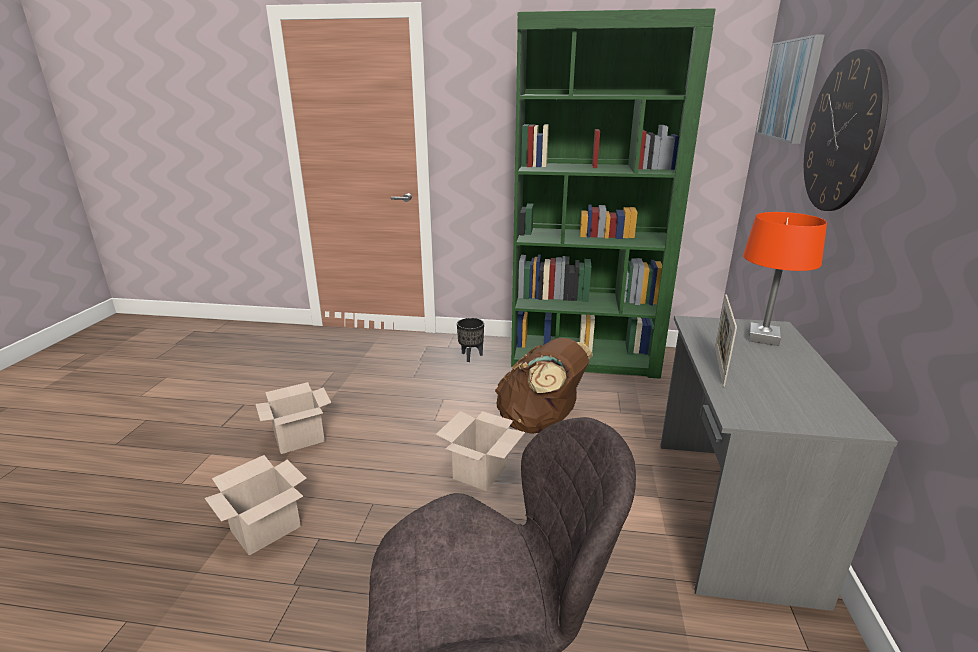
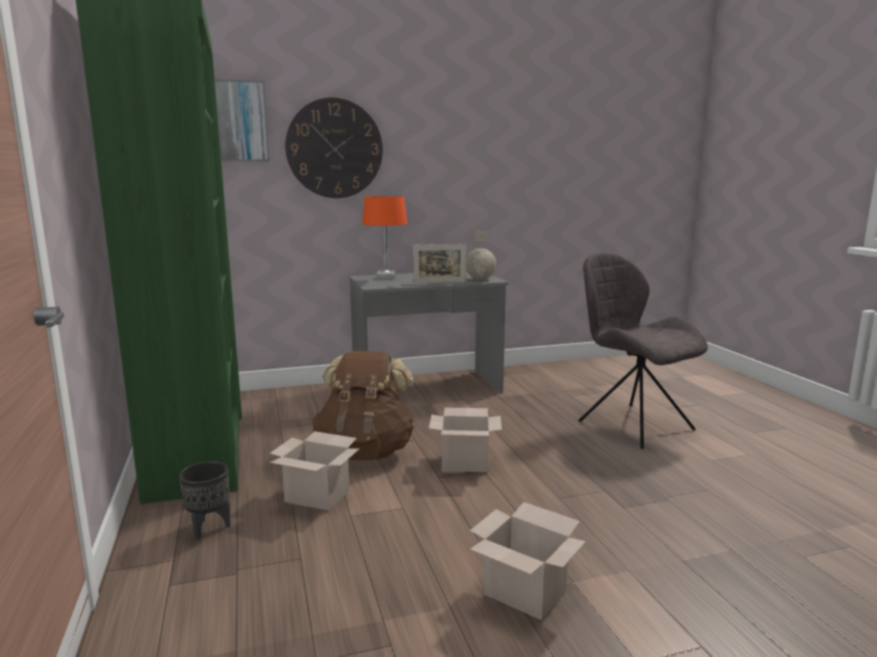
camera: 115 degrees left, 10 degrees down
cardboard box [205,455,307,556] -> cardboard box moved to [270,431,359,511]
none -> globe [466,230,496,280]

